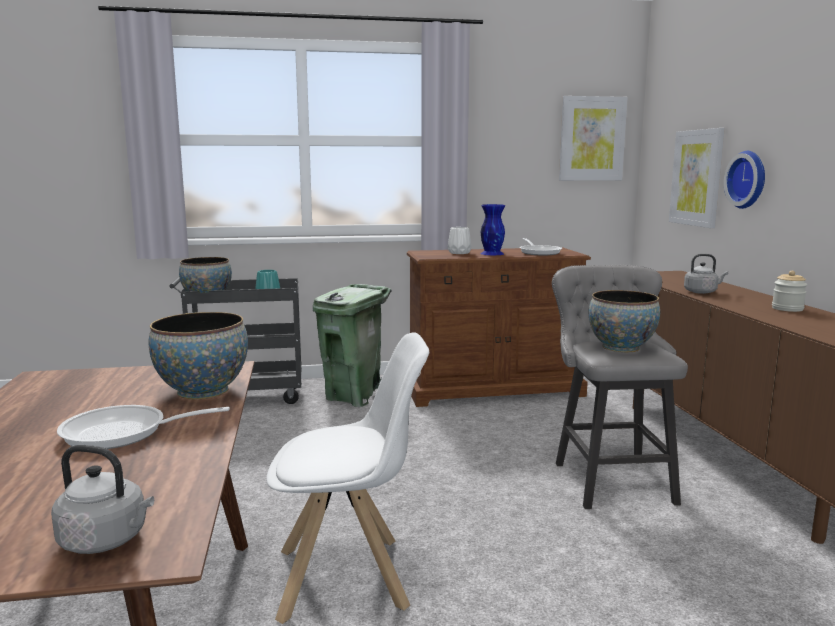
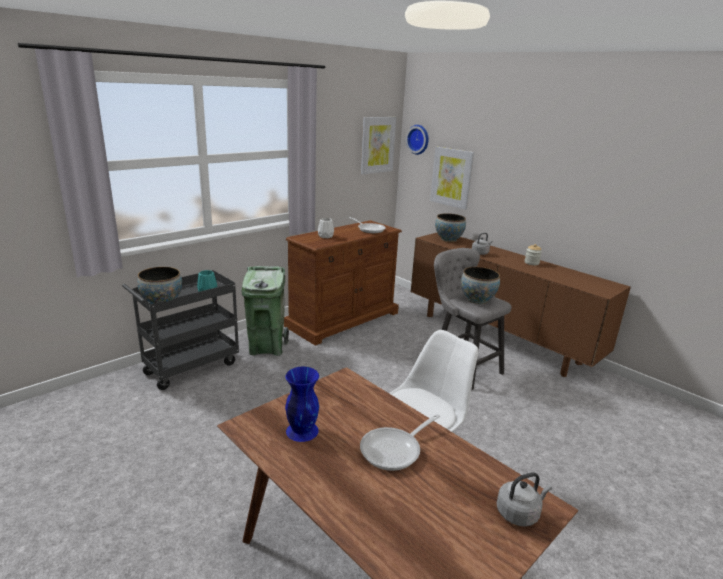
camera: 35 degrees left, 10 degrees up
bowl [149,312,248,400] -> bowl moved to [435,213,466,242]
blue vase [480,204,505,255] -> blue vase moved to [285,367,319,442]
wall clock [724,151,765,209] -> wall clock moved to [406,125,429,155]

